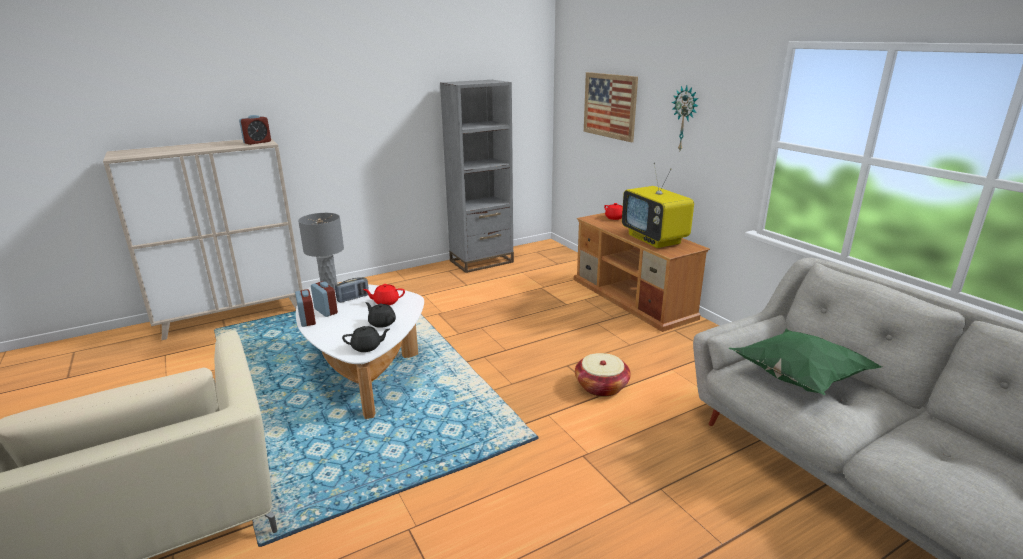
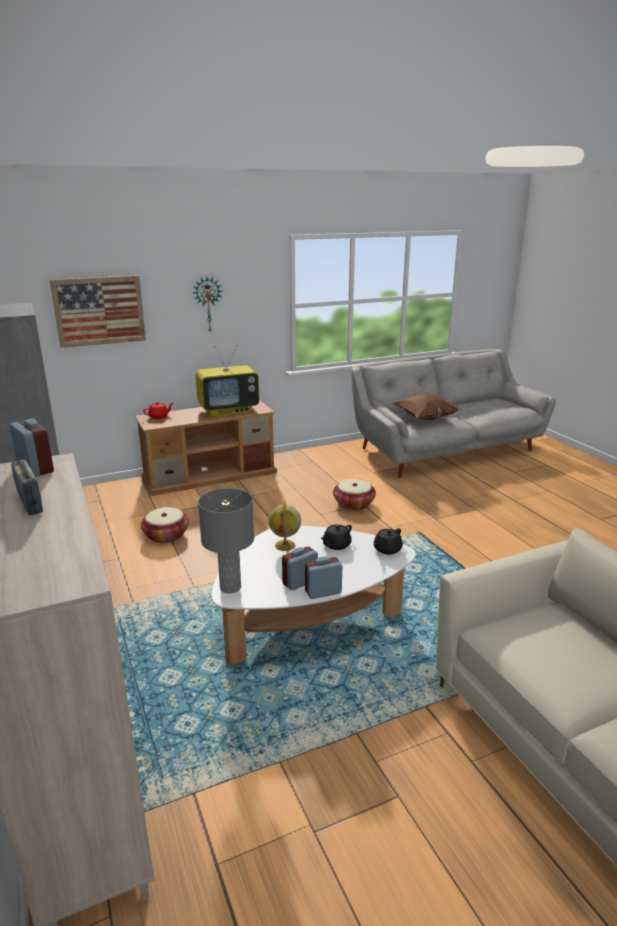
camera: 85 degrees left, 0 degrees up
radio [335,277,369,303] -> radio moved to [11,459,43,516]
black teapot [342,326,390,352] -> black teapot turned 135 degrees counterclockwise [374,528,403,555]
red teapot [363,284,405,305] -> globe [269,500,301,551]
green pillow [729,329,882,395] -> brown pillow [393,393,461,420]
none -> basket [141,507,189,543]

